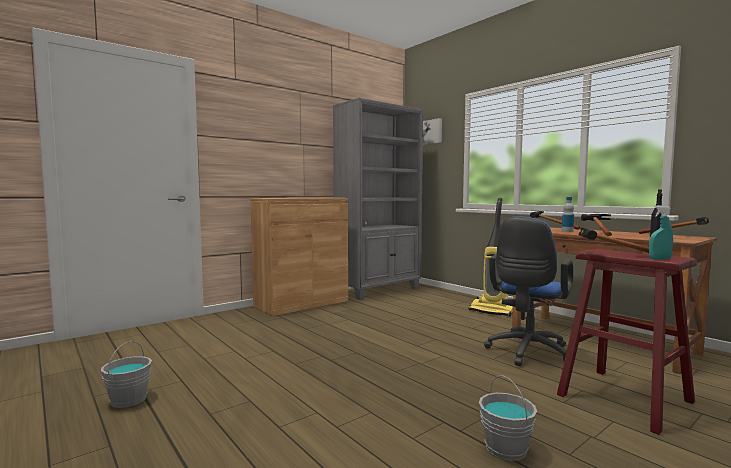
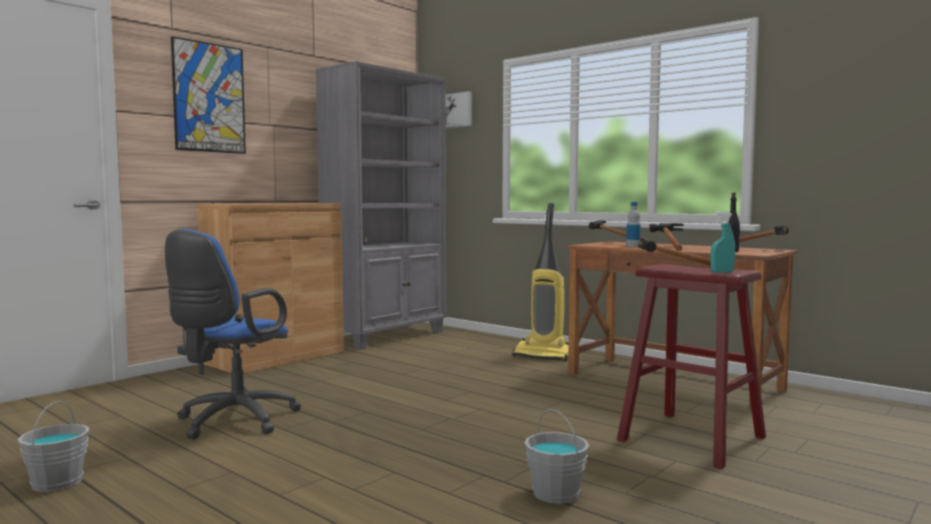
camera: 10 degrees left, 0 degrees up
blue office chair [484,216,573,366] -> blue office chair moved to [165,229,301,439]
none -> picture [171,36,246,154]

